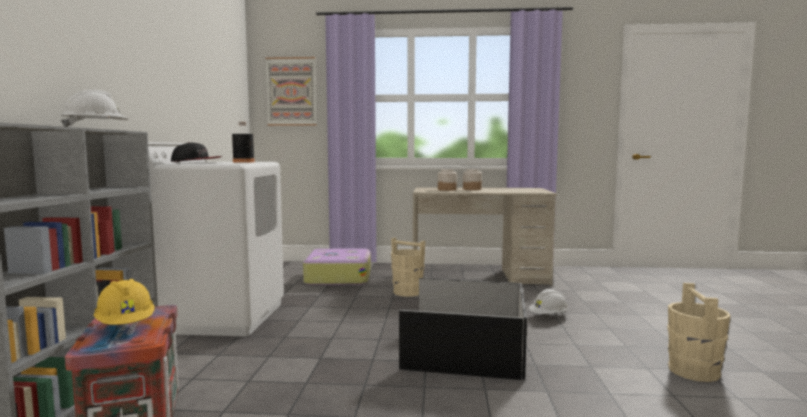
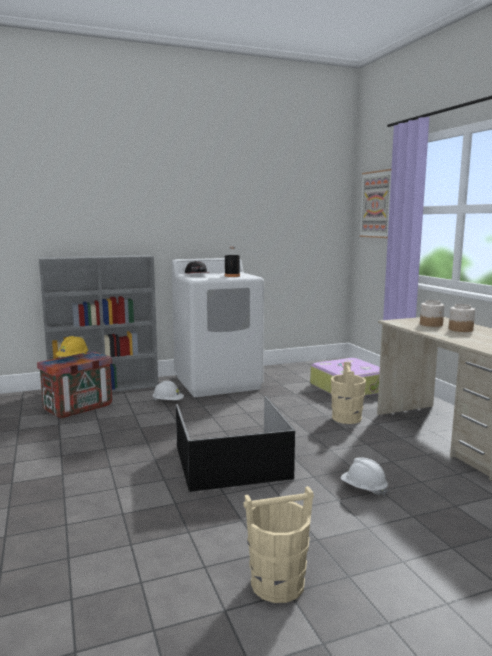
camera: 65 degrees right, 5 degrees up
white hard hat [61,90,128,127] -> white hard hat moved to [153,381,184,401]

